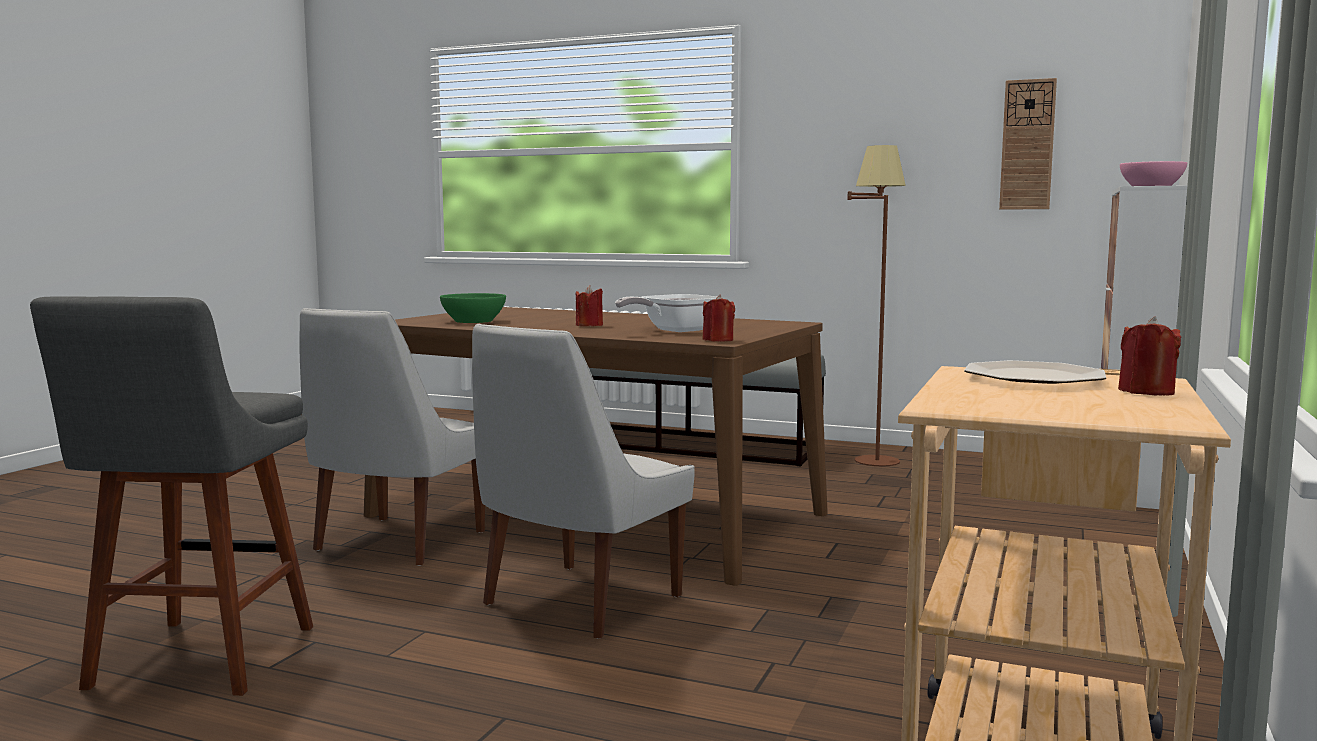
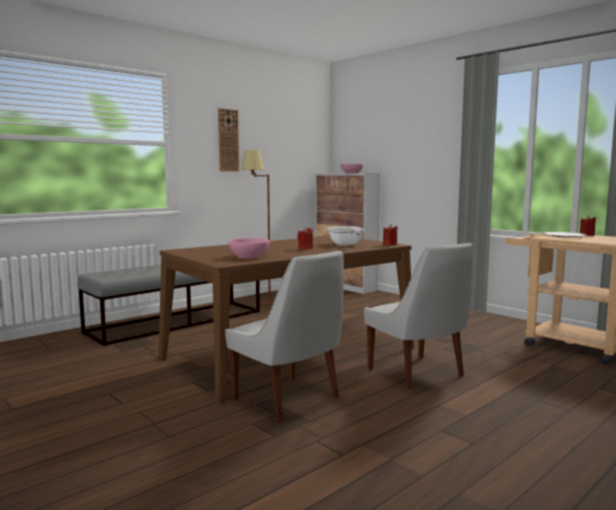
camera: 65 degrees left, 0 degrees up
grey stool [30,296,313,696] -> none
green bowl [440,293,506,323] -> pink bowl [228,238,270,258]
wall clock [999,78,1057,209] -> wall clock moved to [218,108,239,171]

